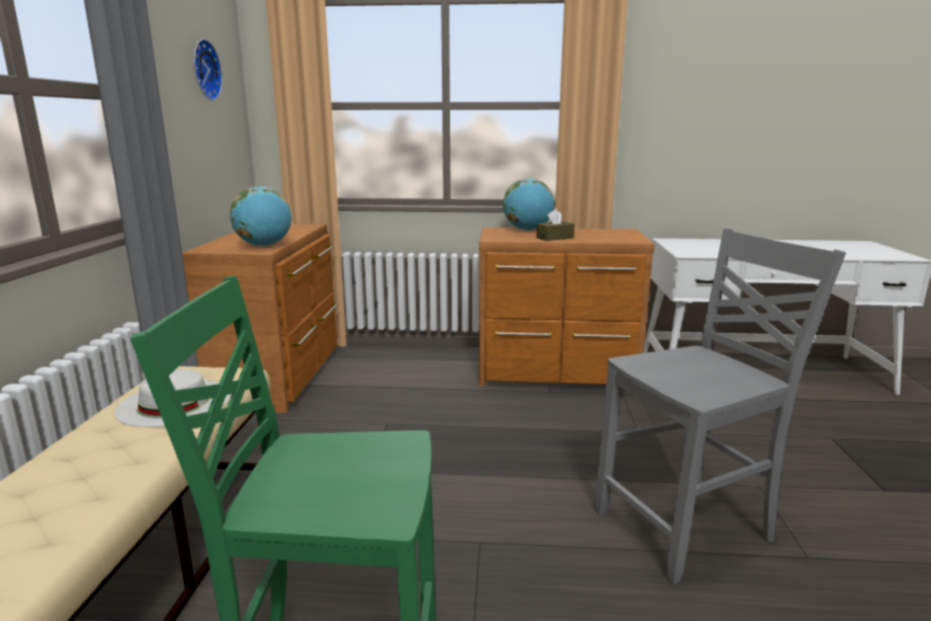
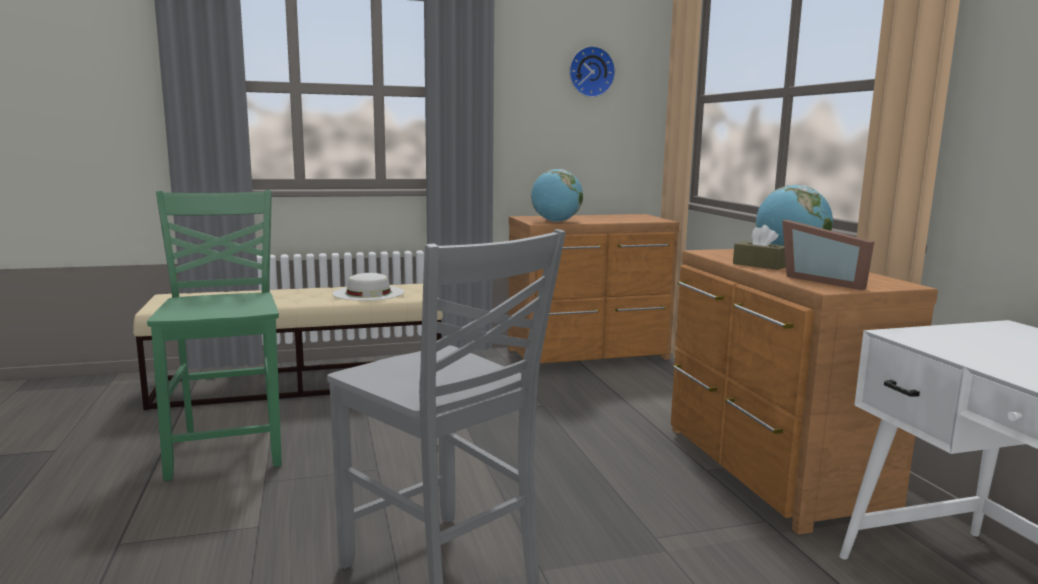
camera: 70 degrees right, 5 degrees down
none -> picture frame [782,220,874,290]

